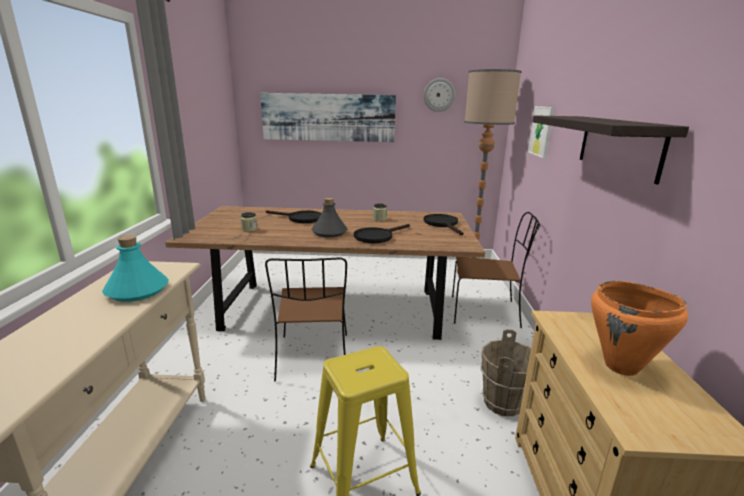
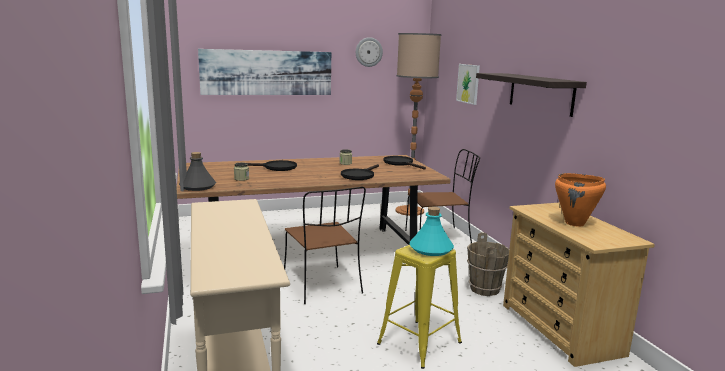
camera: 20 degrees left, 5 degrees down
turquoise bottle [102,235,168,302] -> turquoise bottle moved to [409,207,454,256]
grey bottle [312,198,347,237] -> grey bottle moved to [179,152,216,191]

